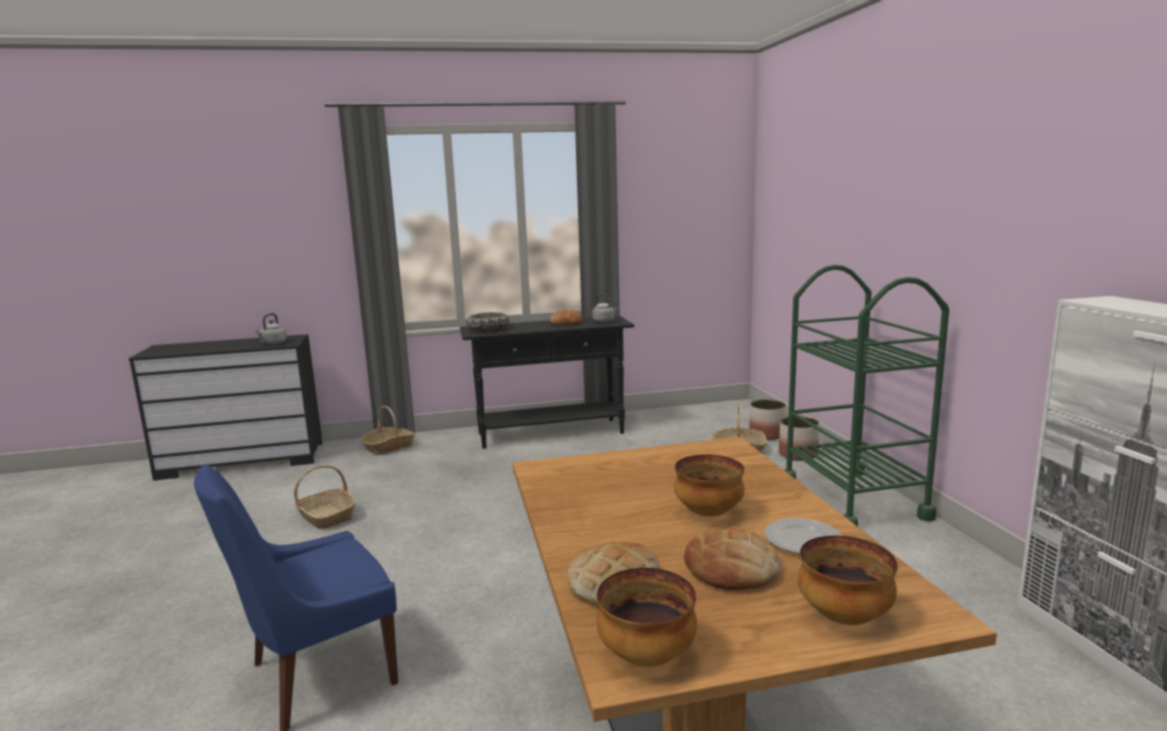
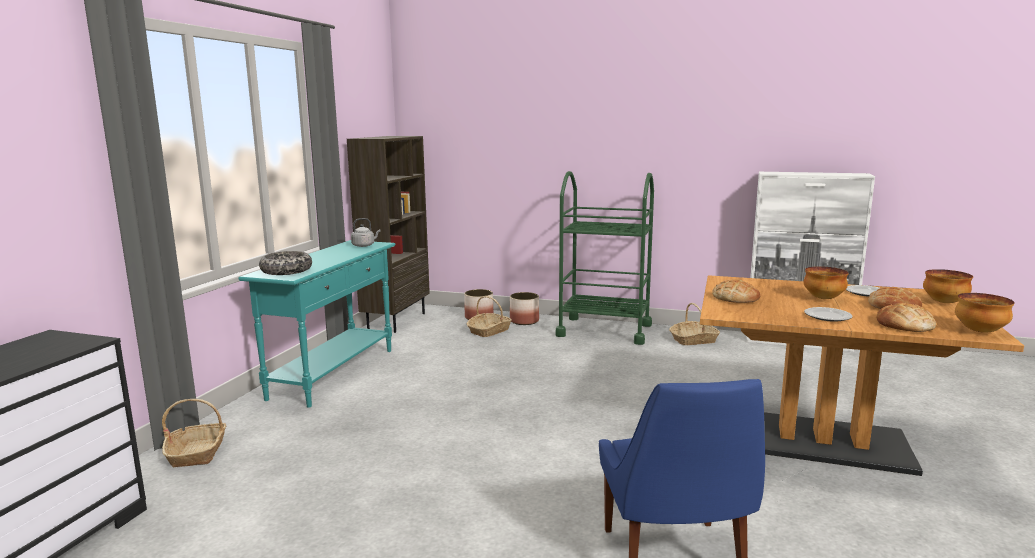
camera: 60 degrees left, 0 degrees up
grey kettle [255,313,287,345] -> none
basket [294,465,356,529] -> basket moved to [669,303,720,345]
black console table [460,315,635,449] -> turquoise console table [238,240,396,408]
bread [550,309,583,325] -> bread moved to [712,279,760,303]
none -> brown bookcase [347,136,430,333]
none -> plate [804,307,853,322]

